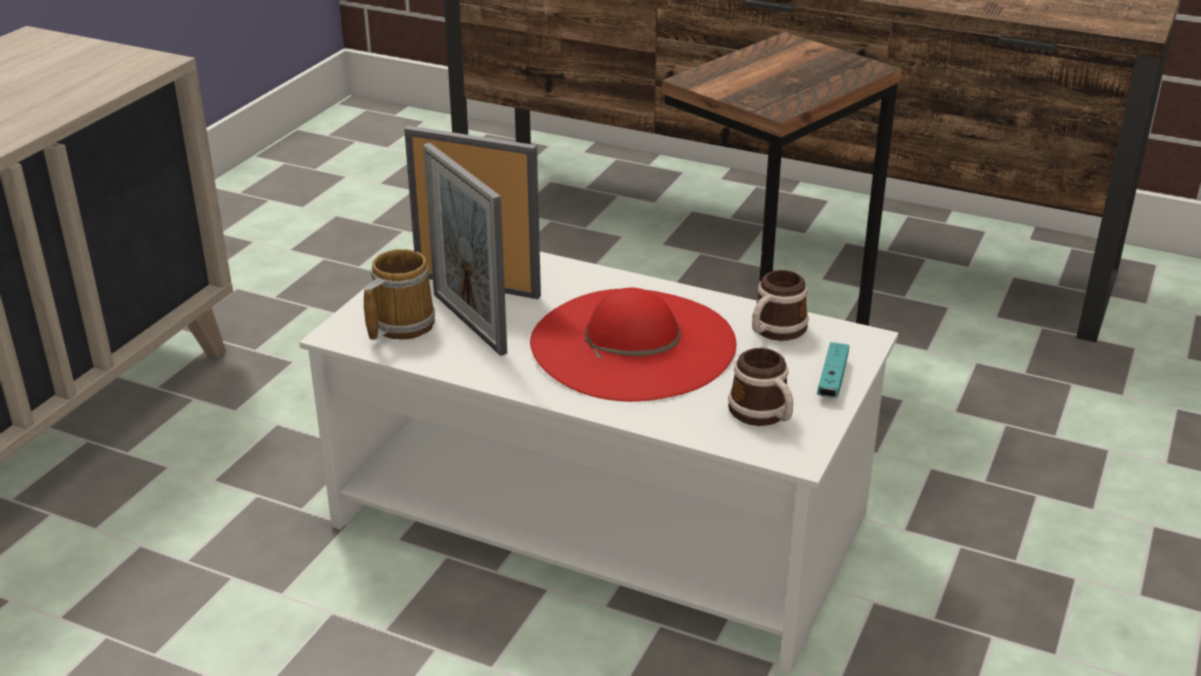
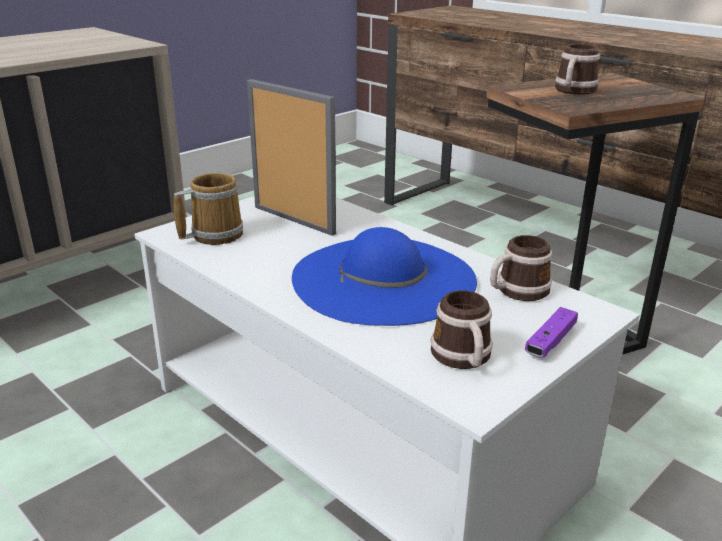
camera: 20 degrees right, 5 degrees down
picture frame [423,143,507,356] -> none
red hat [530,287,736,402] -> blue hat [292,227,477,326]
turquoise game controller [817,342,849,398] -> purple game controller [525,307,578,358]
none -> mug [555,44,600,95]

